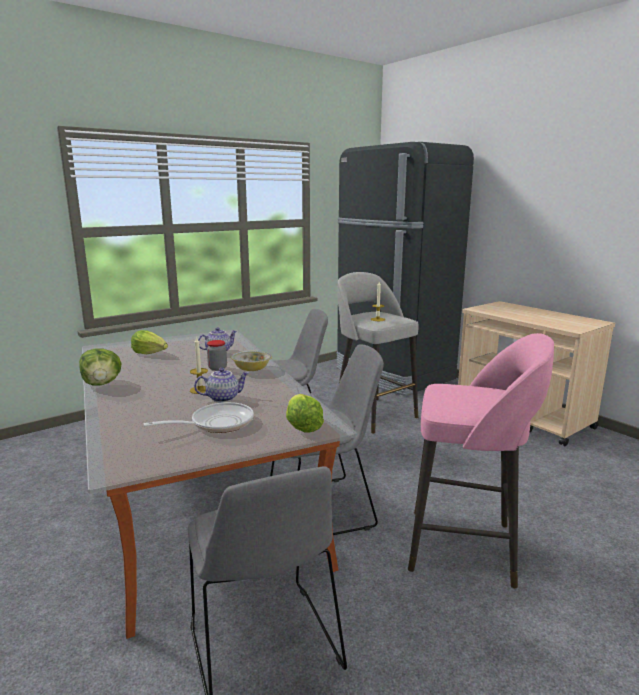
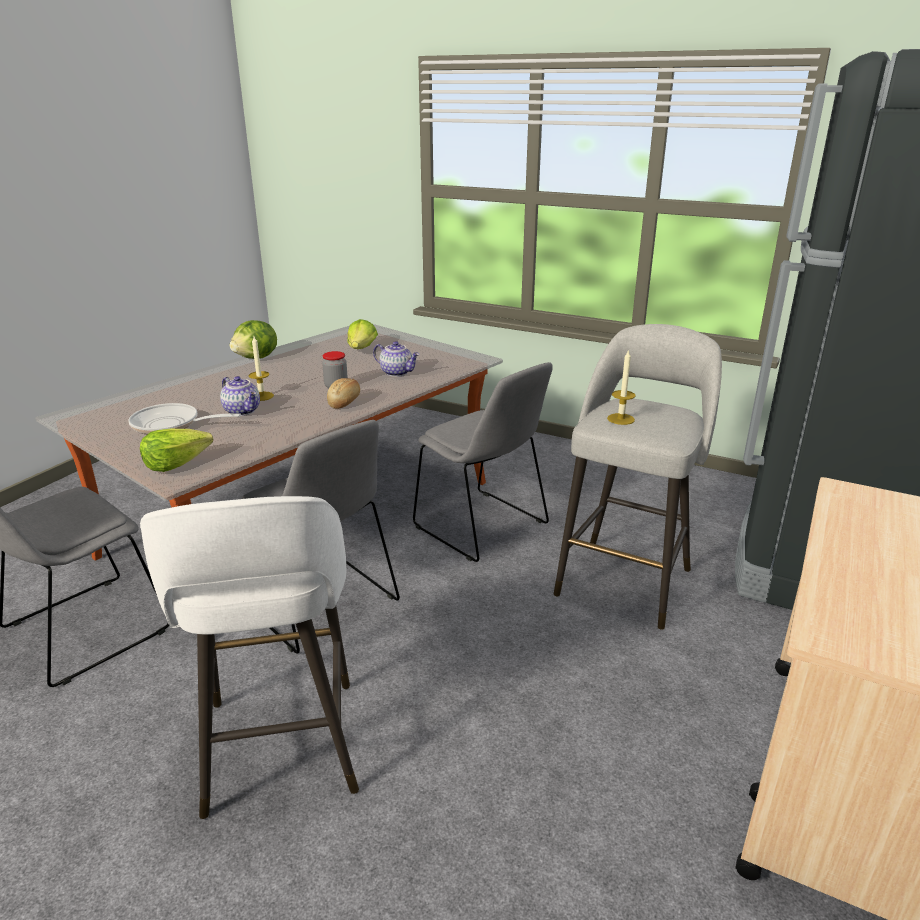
camera: 65 degrees right, 10 degrees up
frying pan [144,402,254,433] -> frying pan turned 150 degrees clockwise [128,403,241,434]
bowl [231,351,272,371] -> bread [327,378,360,409]
pink stool [408,333,554,589] -> white stool [140,496,359,819]

